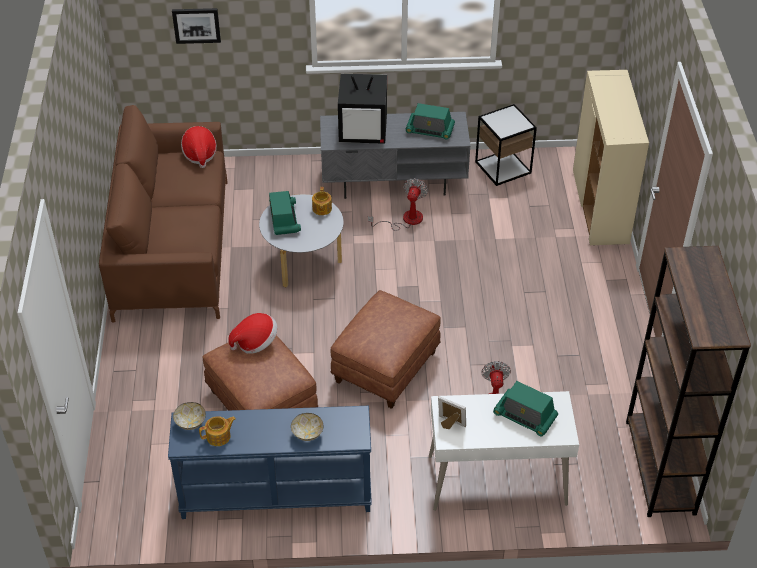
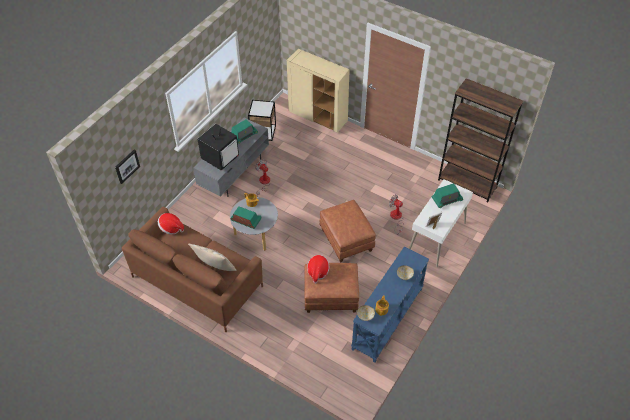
camera: 55 degrees left, 5 degrees up
none -> beige pillow [188,244,236,271]

